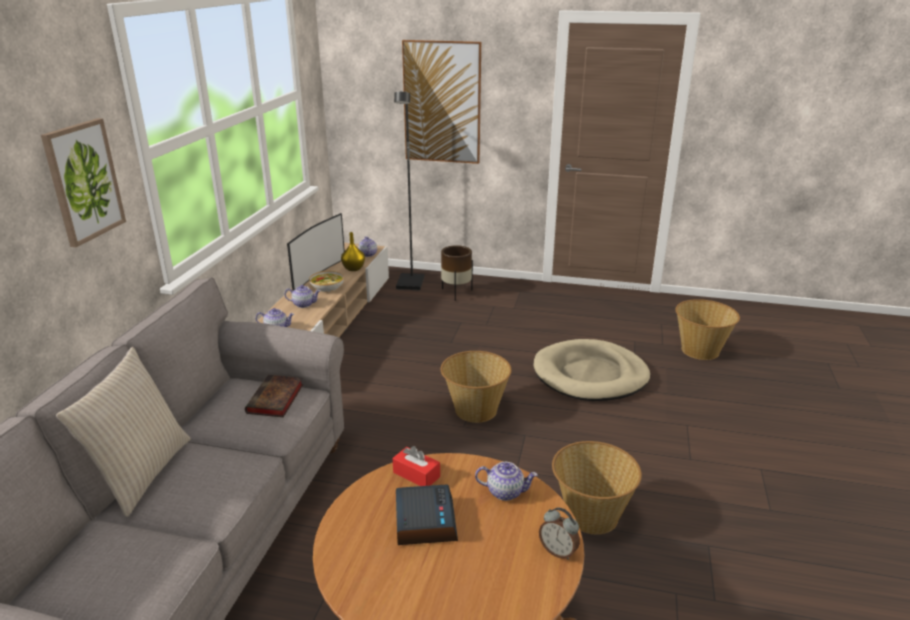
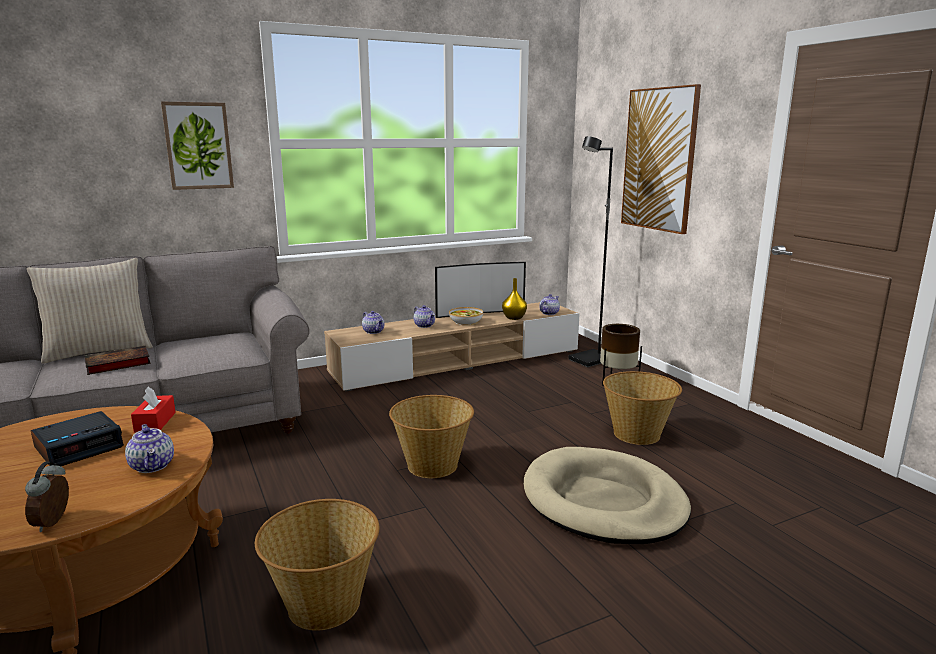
camera: 50 degrees right, 10 degrees down
book [245,375,303,418] -> book moved to [85,346,151,375]
basket [675,299,740,360] -> basket moved to [603,371,682,445]

